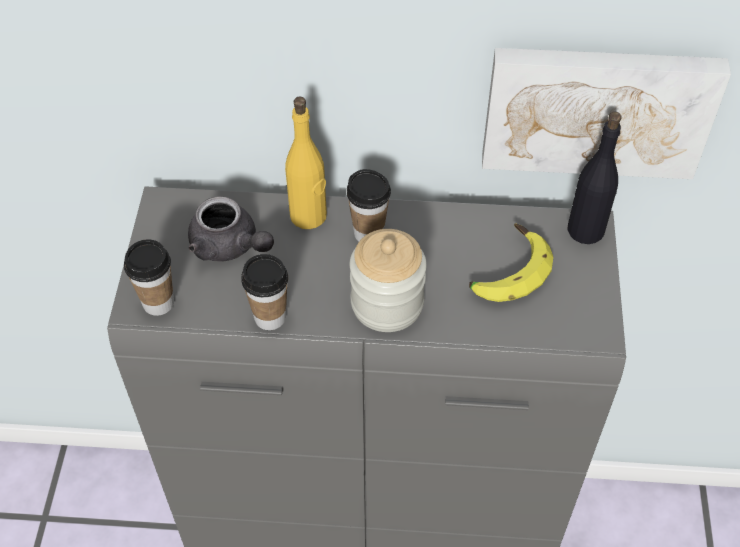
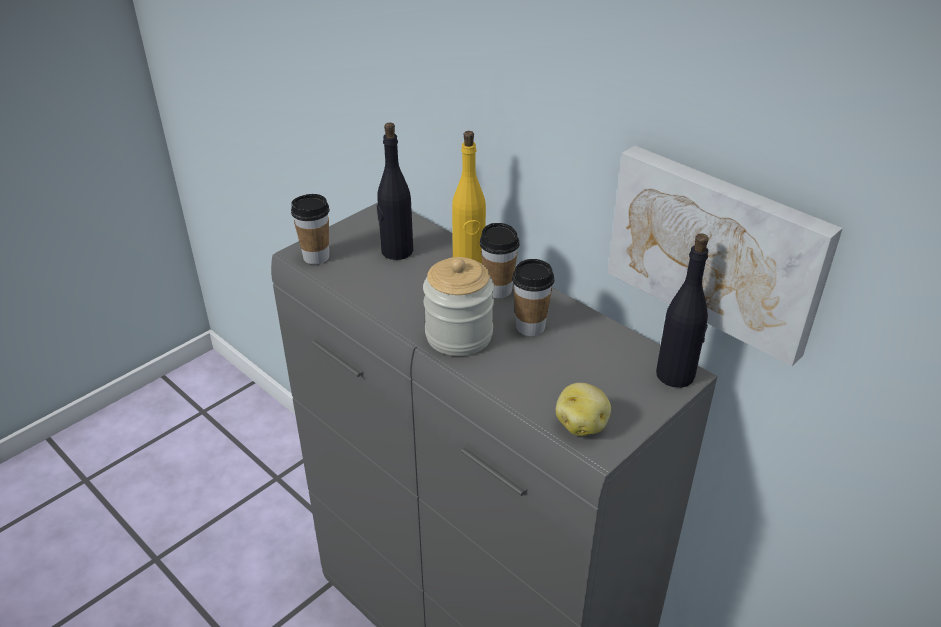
camera: 40 degrees right, 15 degrees down
grey teapot [188,196,274,261] -> black bottle [377,123,413,260]
cup [241,254,288,330] -> cup moved to [512,259,554,336]
banana [469,223,553,302] -> none
none -> potato [556,383,611,436]

